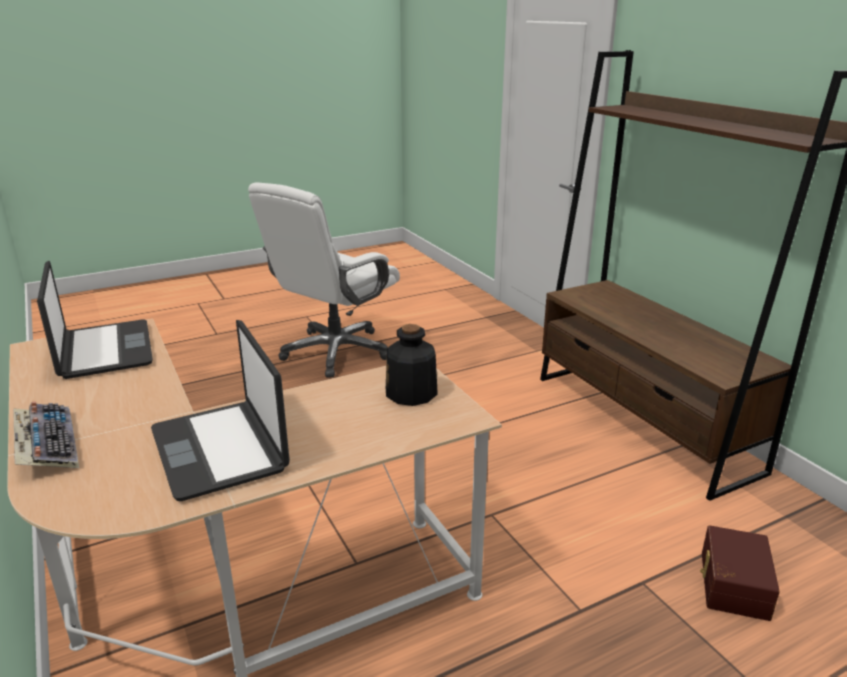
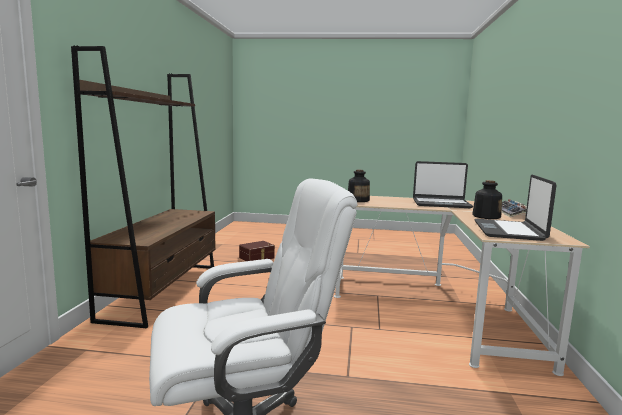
camera: 145 degrees left, 15 degrees down
laptop [151,320,290,501] -> laptop turned 90 degrees clockwise [413,161,473,208]
none -> bottle [472,180,502,219]

